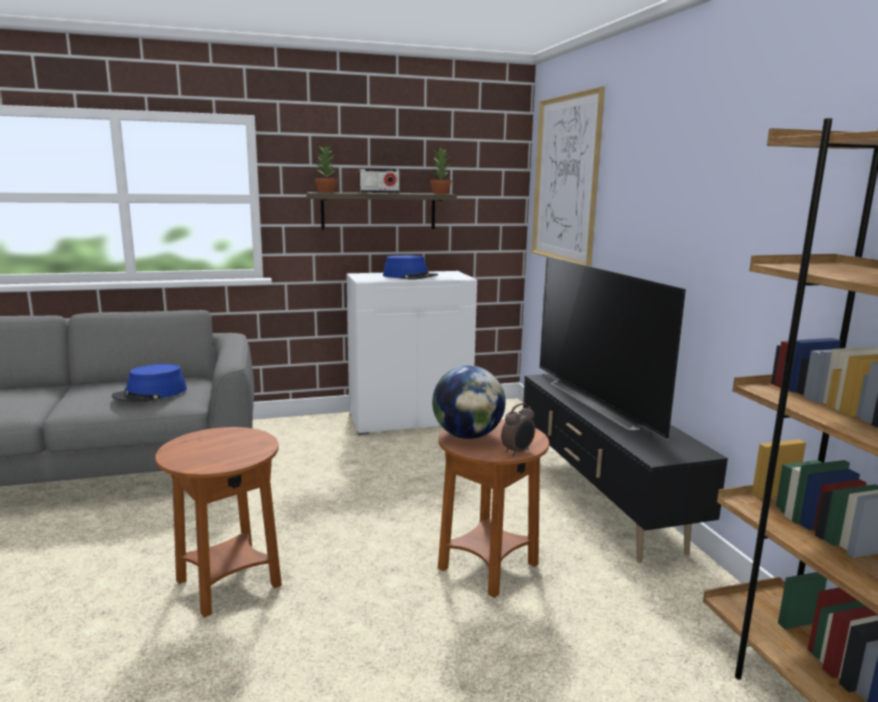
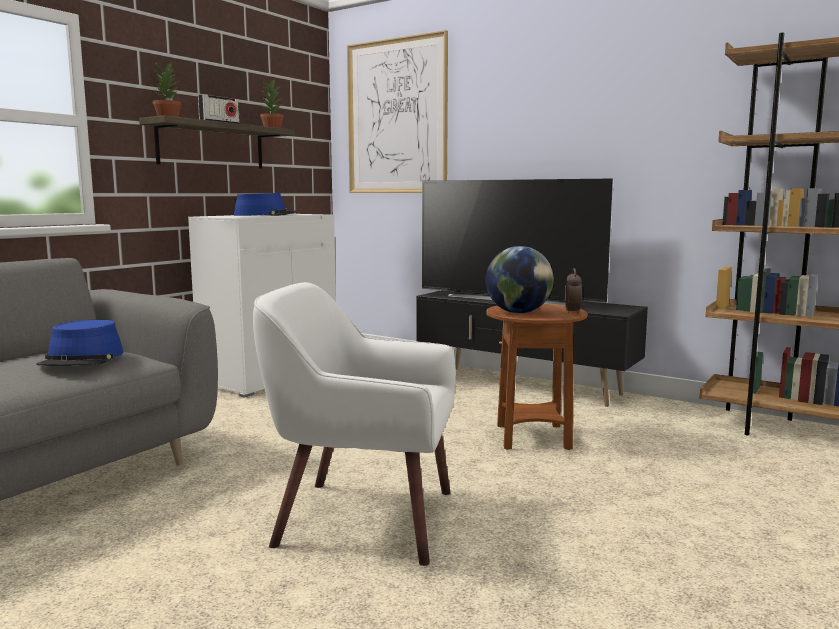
camera: 40 degrees left, 5 degrees down
brown side table [155,427,282,618] -> white armchair [253,282,455,566]

